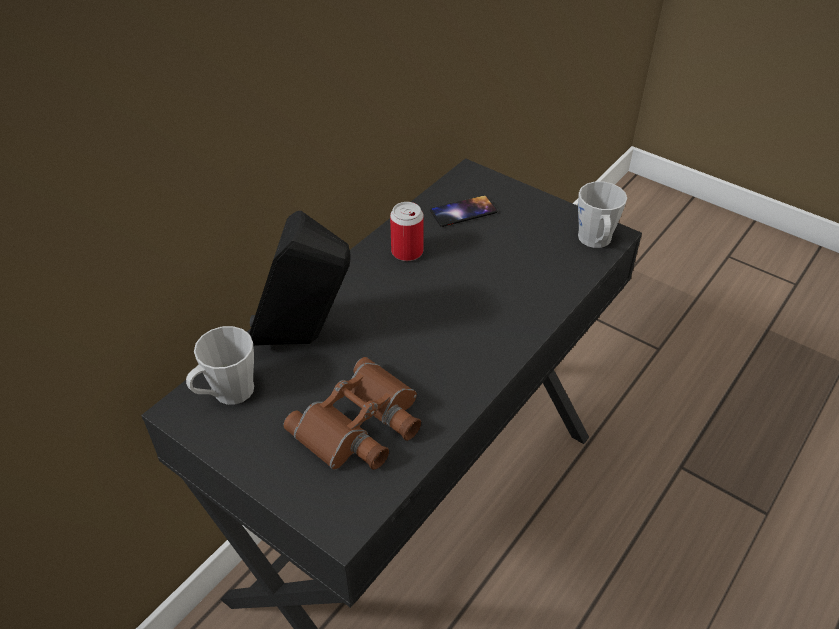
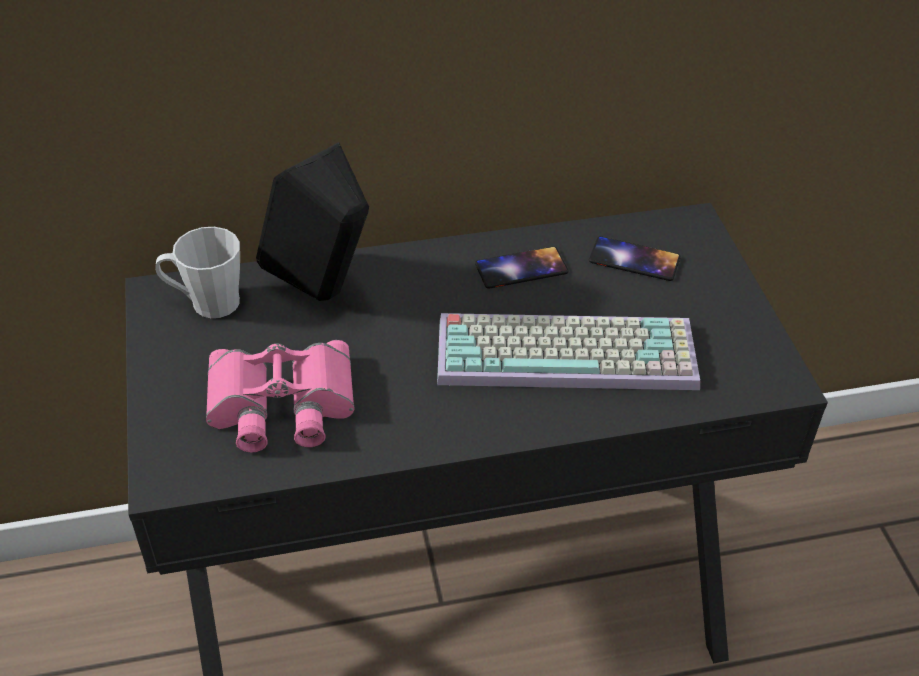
camera: 40 degrees right, 0 degrees up
brown binoculars [283,357,421,470] -> pink binoculars [206,340,354,452]
can [390,202,424,261] -> phone [475,246,569,289]
grey mug [578,182,627,248] -> none
none -> keyboard [437,313,700,390]

